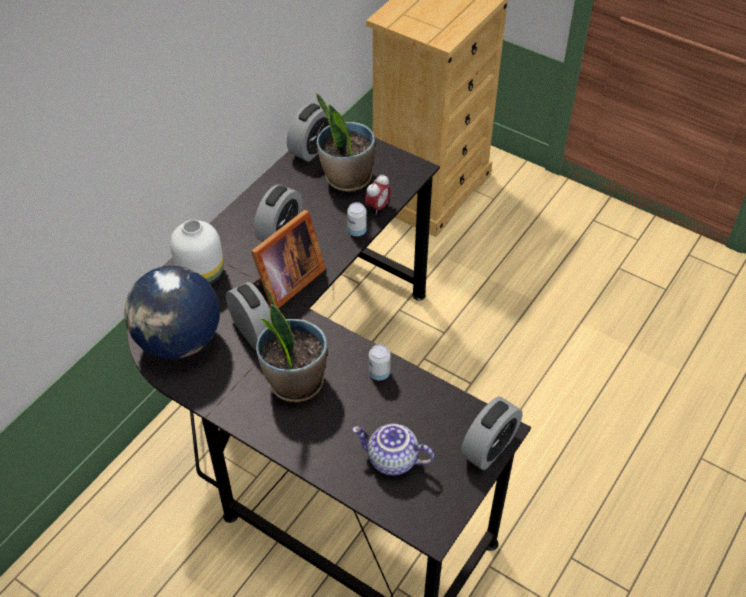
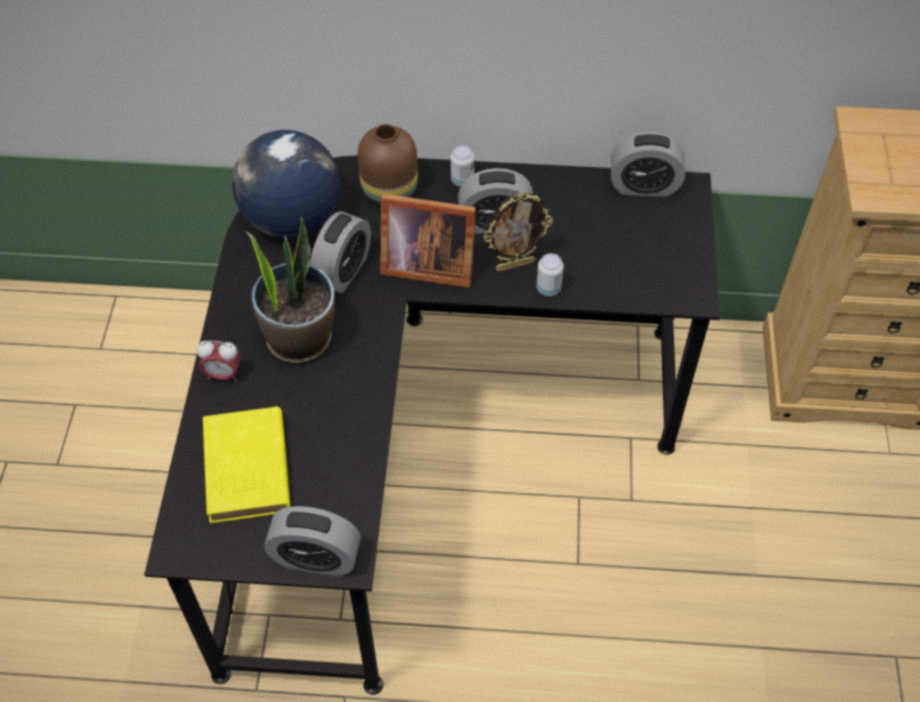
camera: 60 degrees right, 5 degrees up
white vase [170,220,224,285] -> brown vase [358,124,418,205]
potted plant [317,93,375,192] -> none
teapot [352,424,434,476] -> yellow book [203,406,290,523]
alarm clock [365,174,391,215] -> alarm clock moved to [197,340,241,381]
can [369,344,391,380] -> can moved to [451,145,474,187]
none -> picture frame [483,193,553,272]

